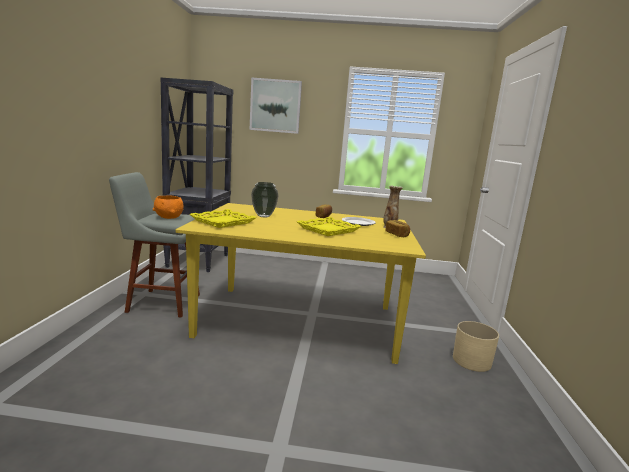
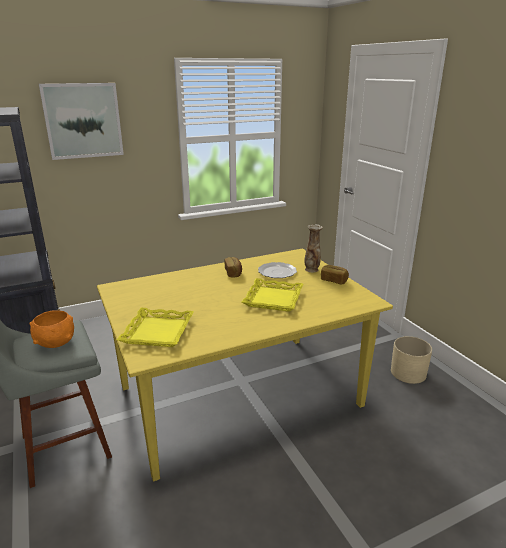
camera: 30 degrees left, 10 degrees up
vase [251,182,278,217] -> none

